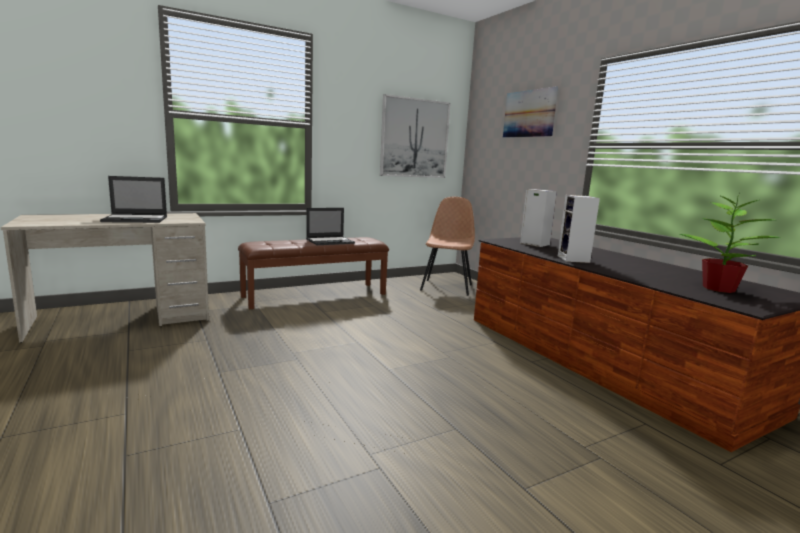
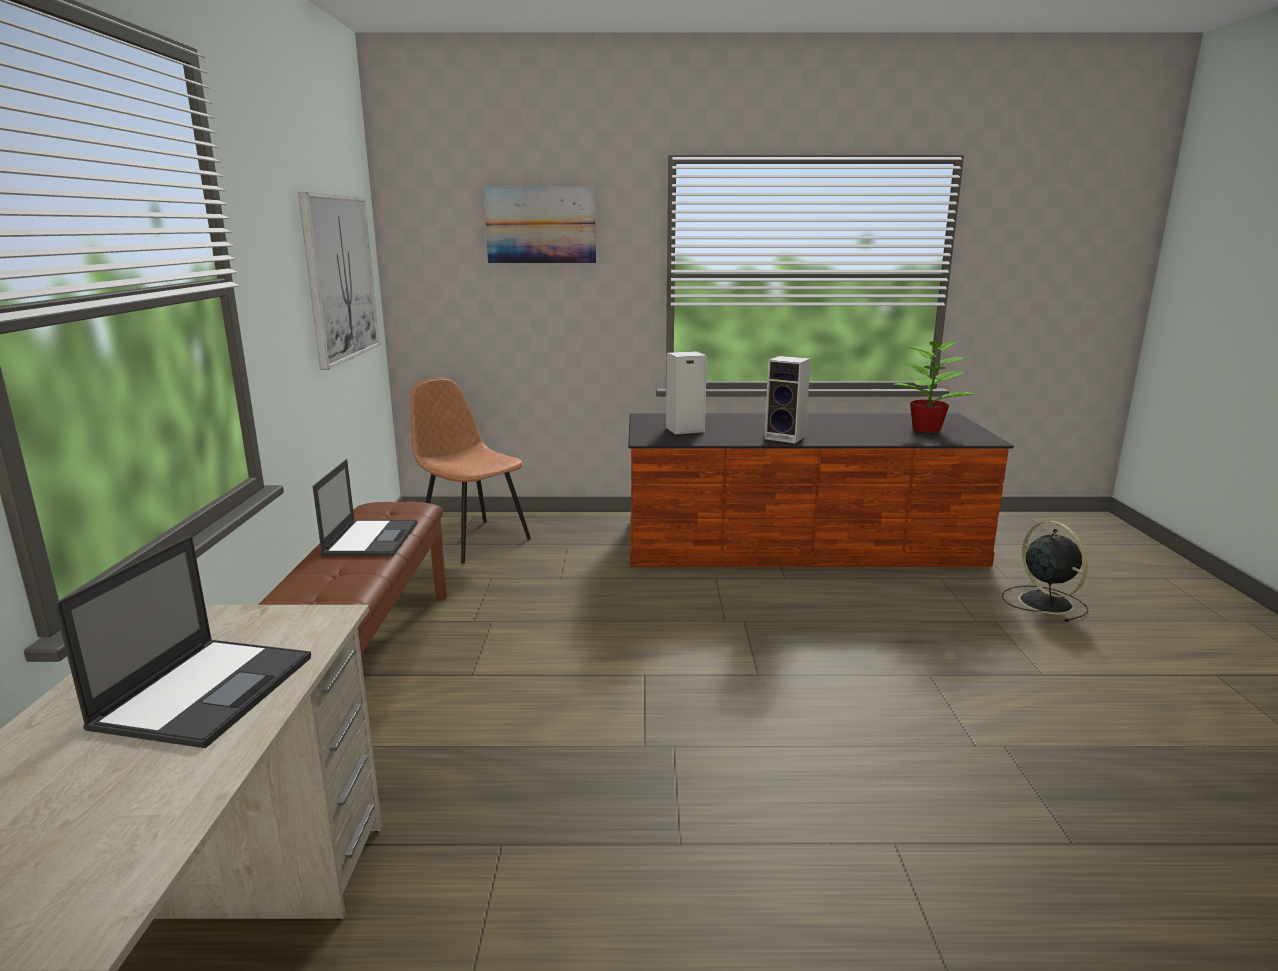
camera: 60 degrees left, 5 degrees up
none -> black fan [1002,521,1088,622]

